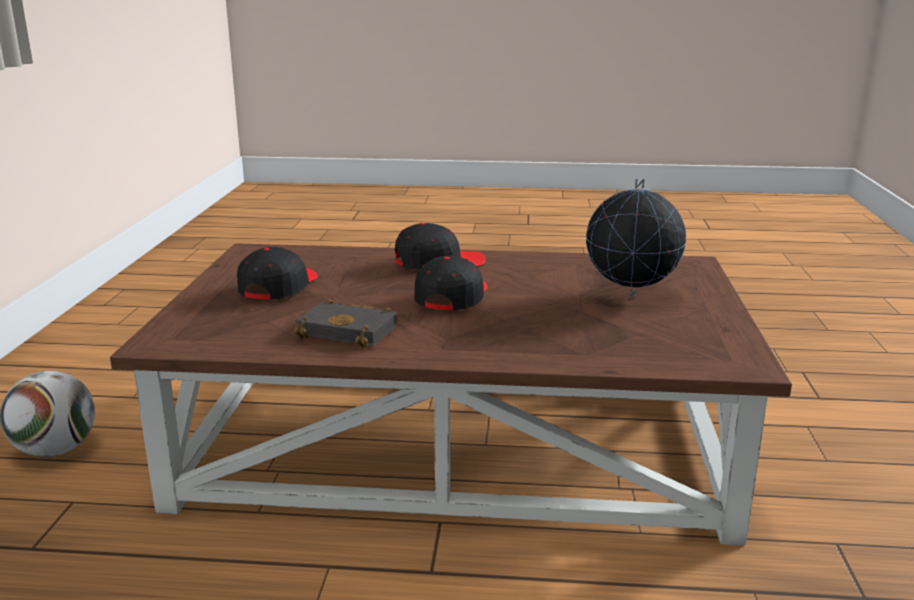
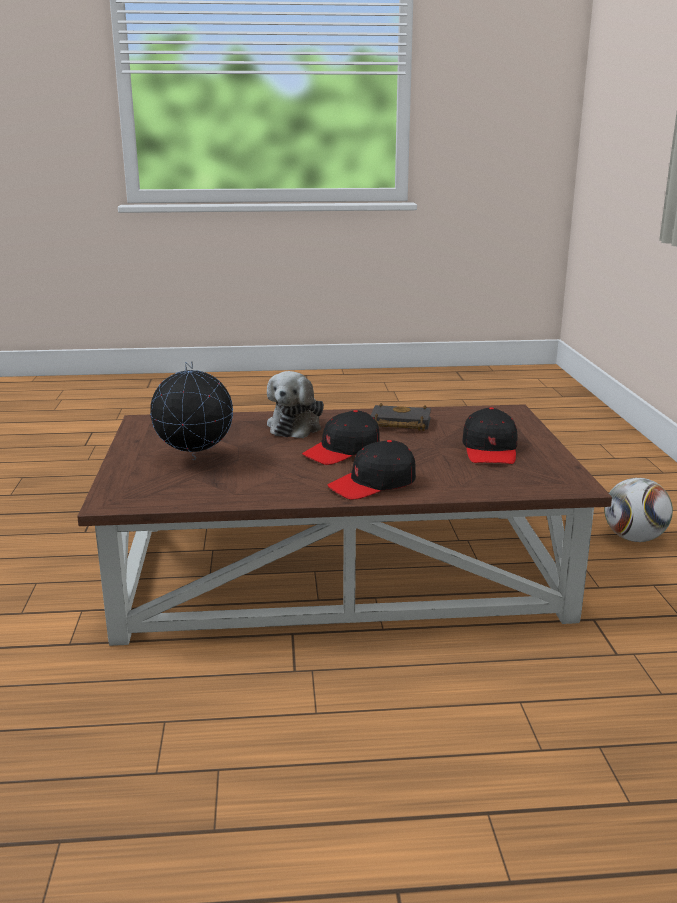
camera: 170 degrees right, 0 degrees up
black cap [414,256,488,310] -> black cap turned 45 degrees clockwise [302,410,380,465]
none -> plush toy [267,371,324,438]

